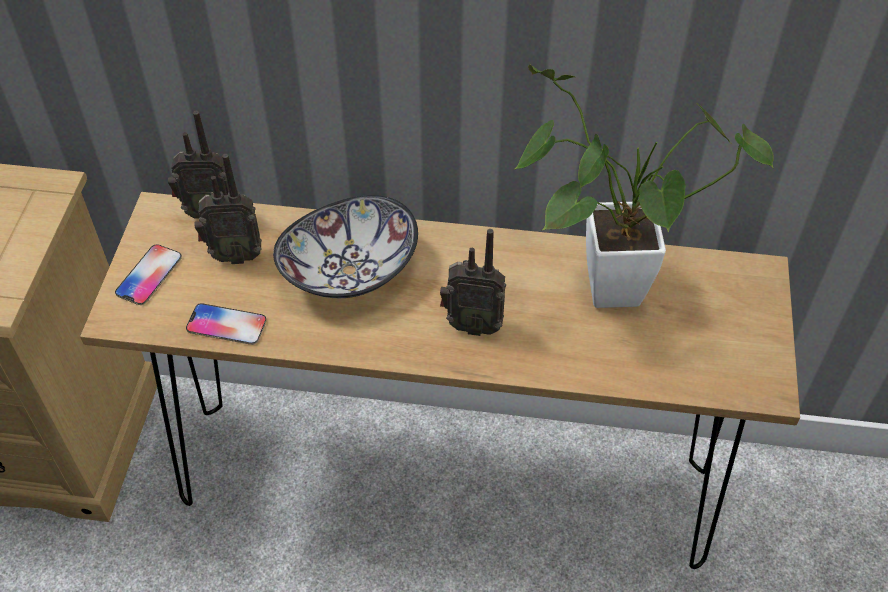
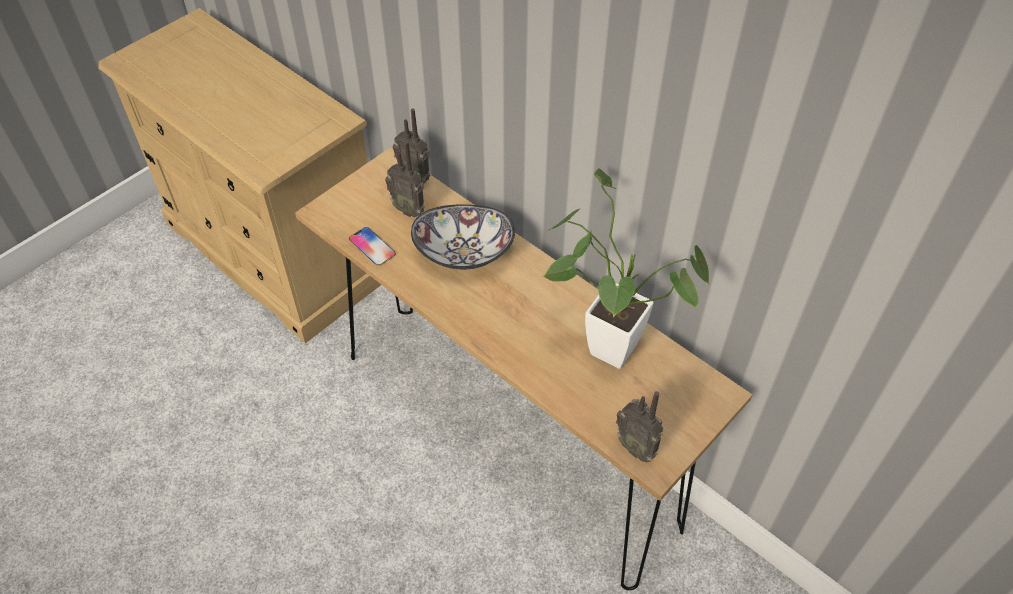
camera: 35 degrees right, 0 degrees up
phone [115,244,182,305] -> none
radio [440,229,506,336] -> radio moved to [616,391,663,462]

